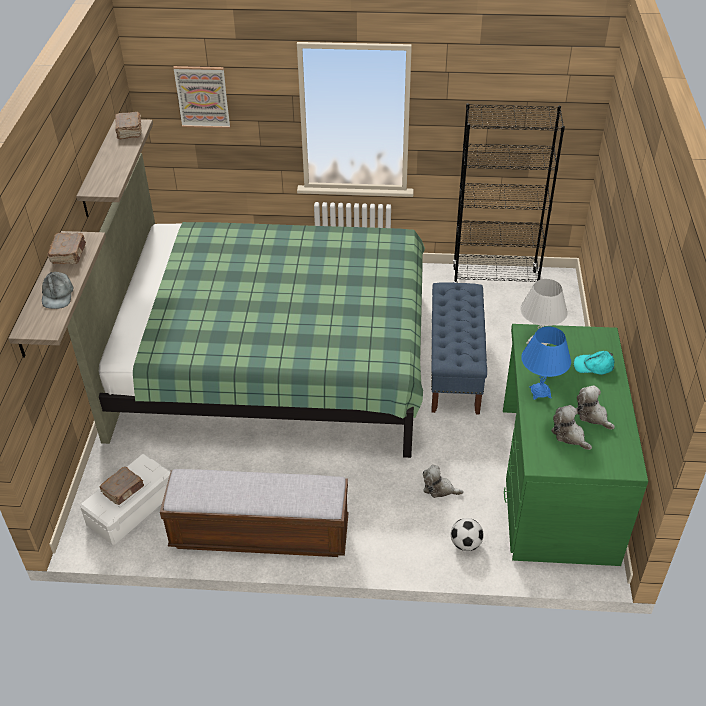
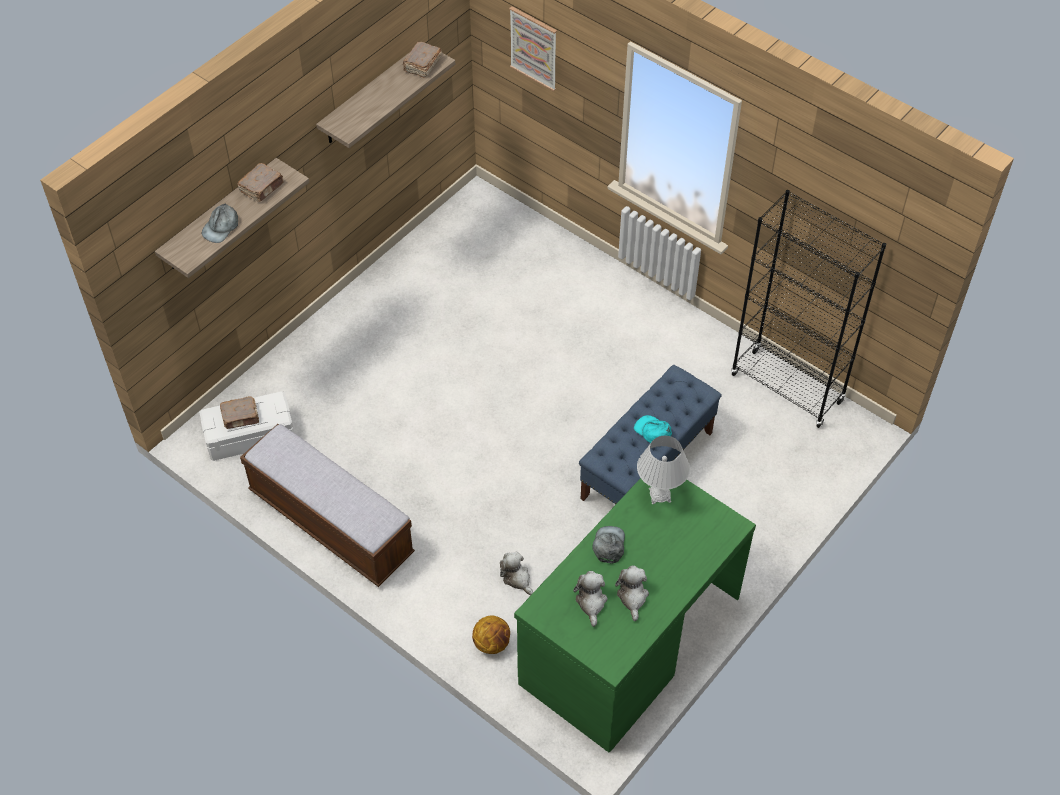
camera: 35 degrees right, 10 degrees up
green bed [67,153,425,458] -> none
football [451,518,483,551] -> basketball [472,615,510,654]
blue table lamp [521,326,571,400] -> grey cap [592,526,625,563]
turquoise cap [574,351,614,375] -> turquoise cap moved to [634,415,672,443]

